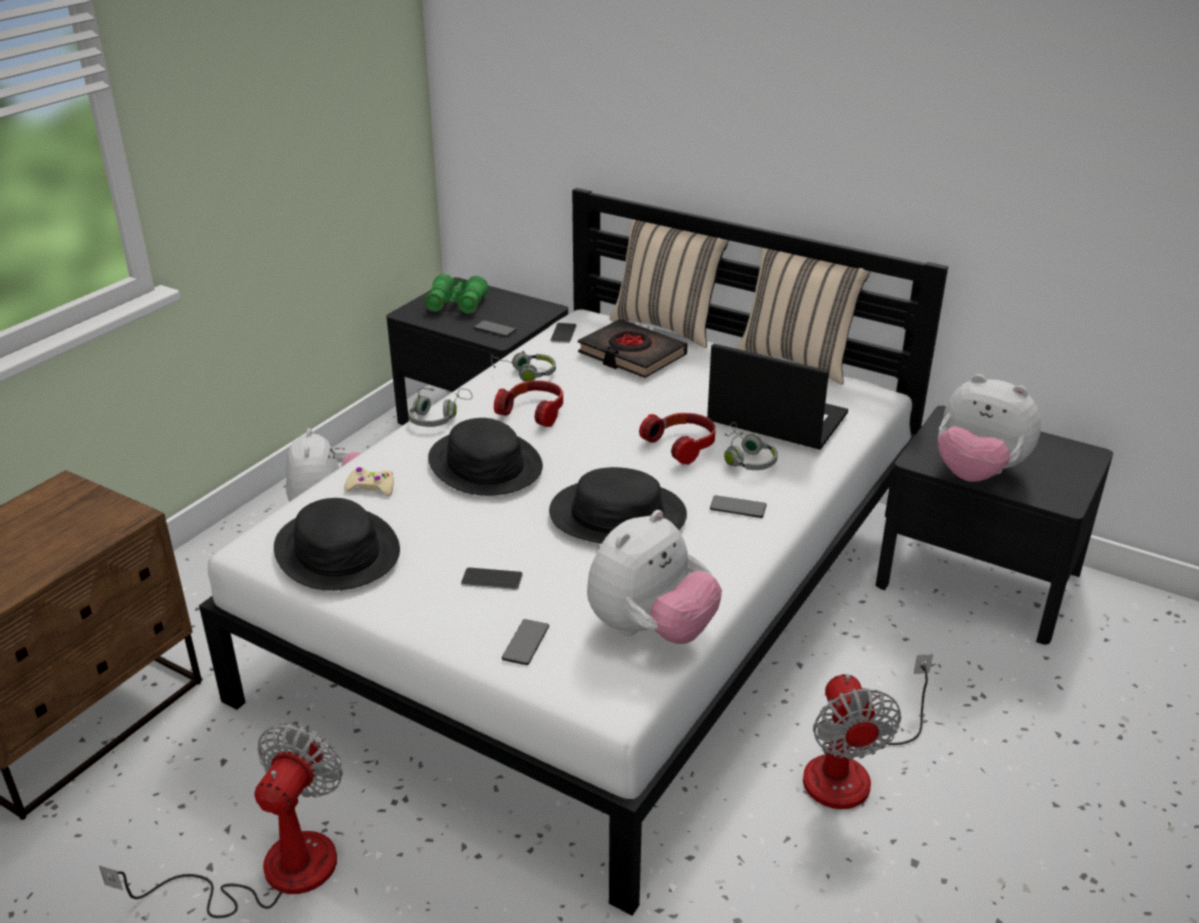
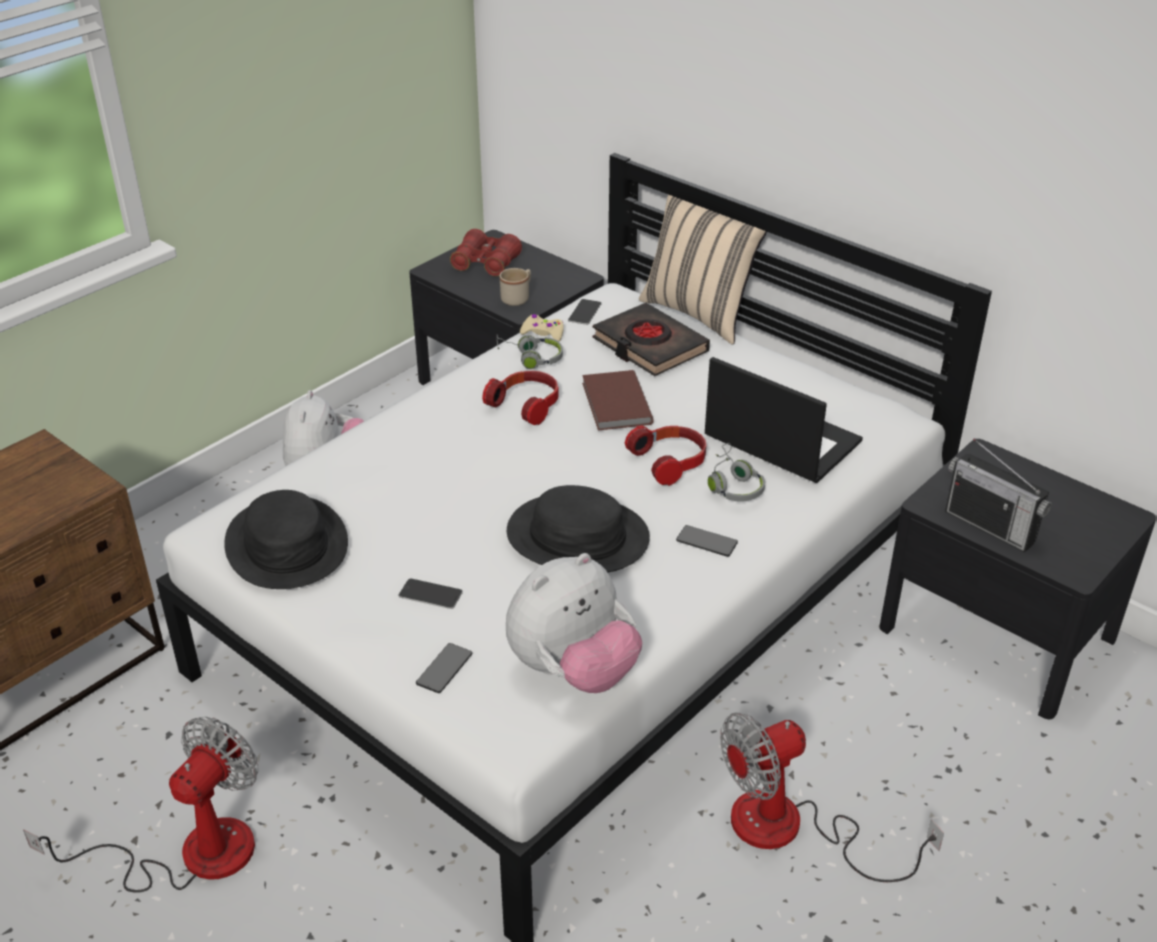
camera: 10 degrees right, 5 degrees up
beige game controller [344,467,394,496] -> beige game controller moved to [520,314,564,341]
grey headphones [408,388,473,427] -> none
green binoculars [424,274,488,314] -> red binoculars [450,229,522,276]
black hat [428,418,543,496] -> none
phone [474,320,516,337] -> beige mug [499,268,531,306]
beige pillow [736,248,871,384] -> none
fan [803,654,933,809] -> fan turned 60 degrees clockwise [720,712,944,882]
plush toy [938,374,1041,482] -> radio [945,439,1052,552]
none -> brown book [582,370,654,430]

